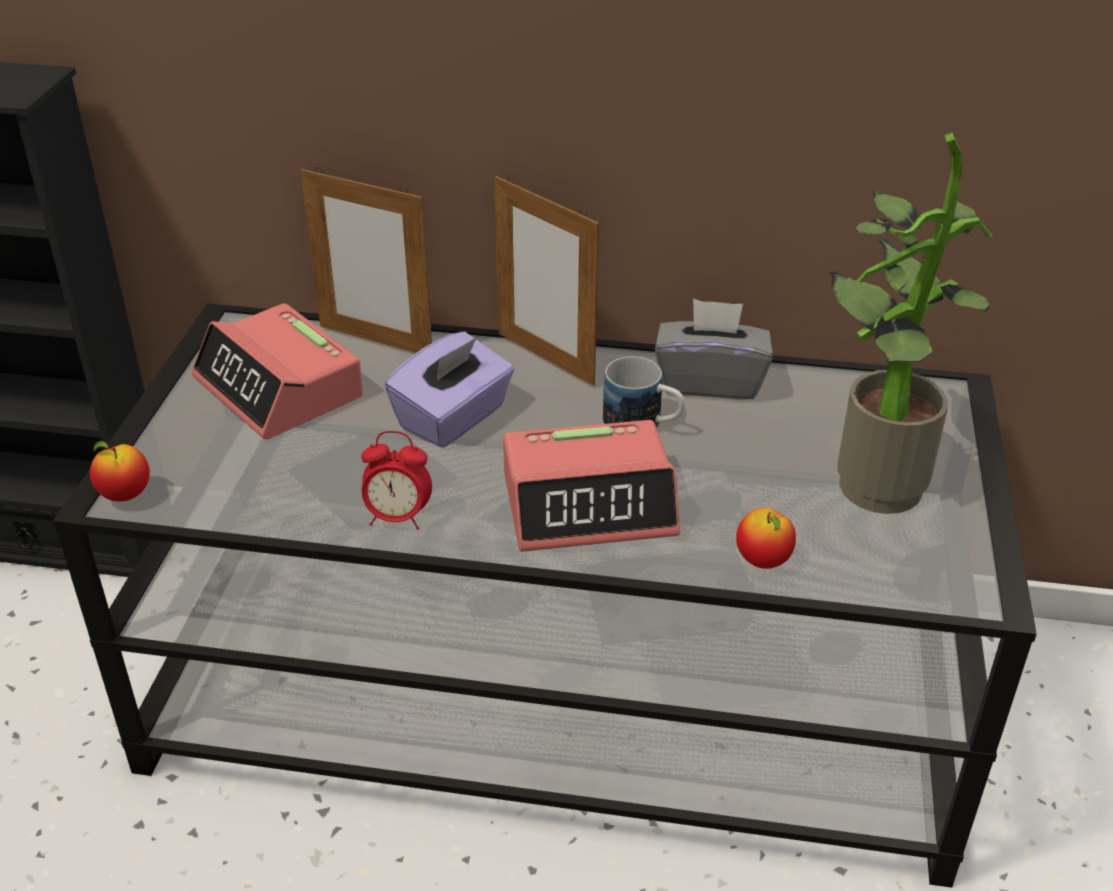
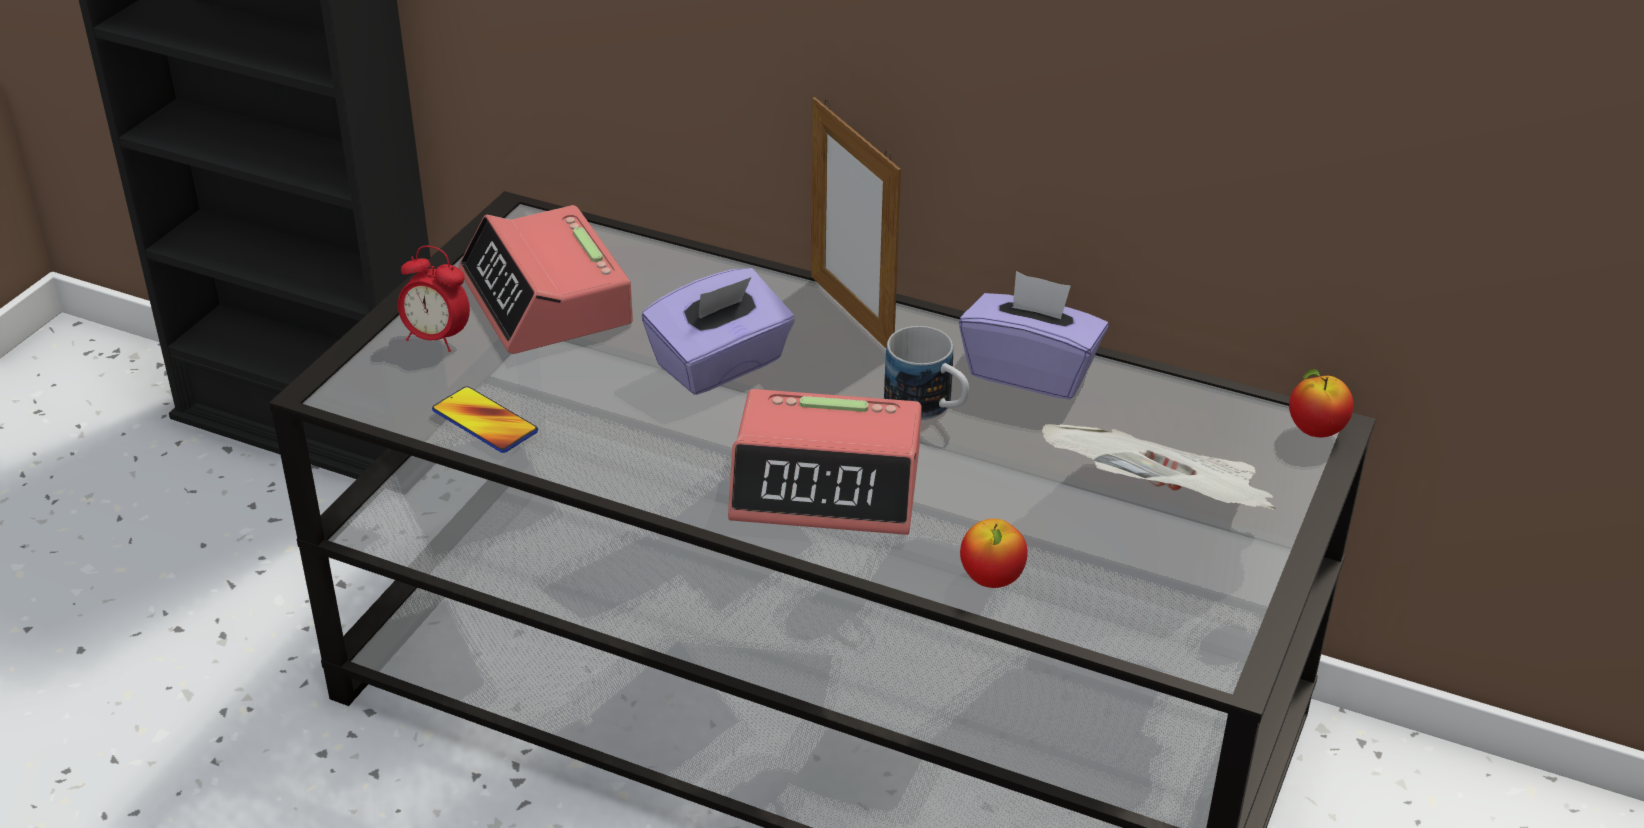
camera: 15 degrees right, 0 degrees up
apple [90,441,150,502] -> apple moved to [1289,369,1354,437]
picture frame [301,167,432,353] -> none
alarm clock [361,431,432,530] -> alarm clock moved to [398,246,470,352]
grey tissue box [655,299,773,399] -> purple tissue box [959,271,1108,399]
potted plant [829,133,992,514] -> newspaper [1042,424,1275,510]
none -> phone [432,386,538,453]

